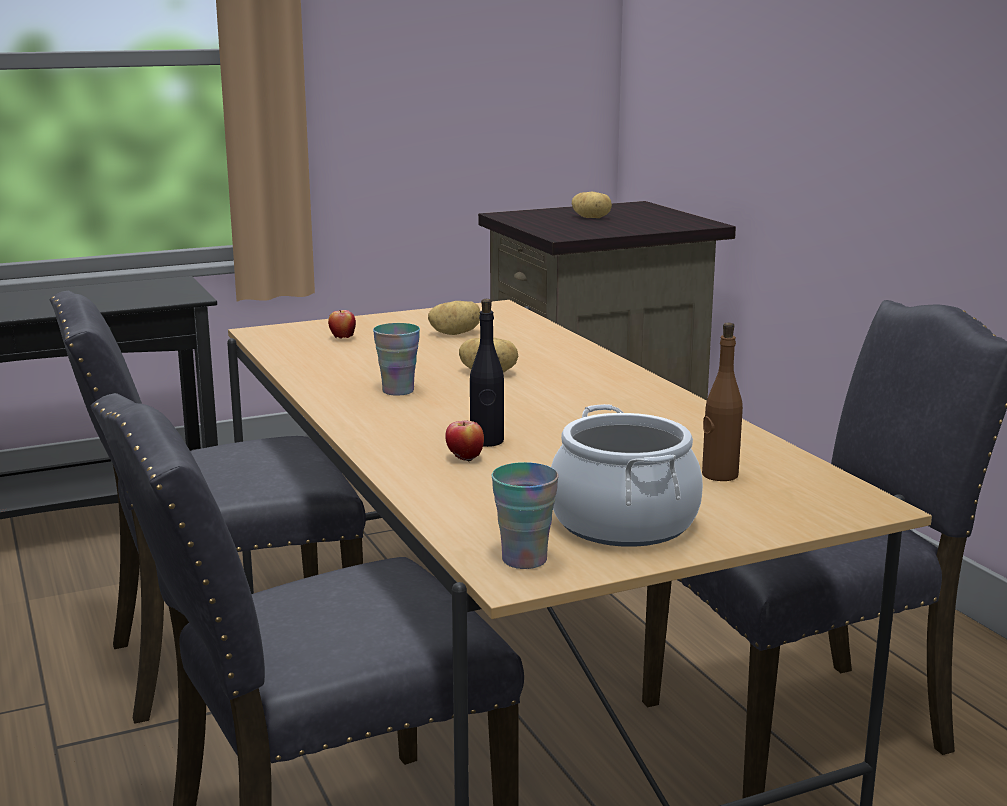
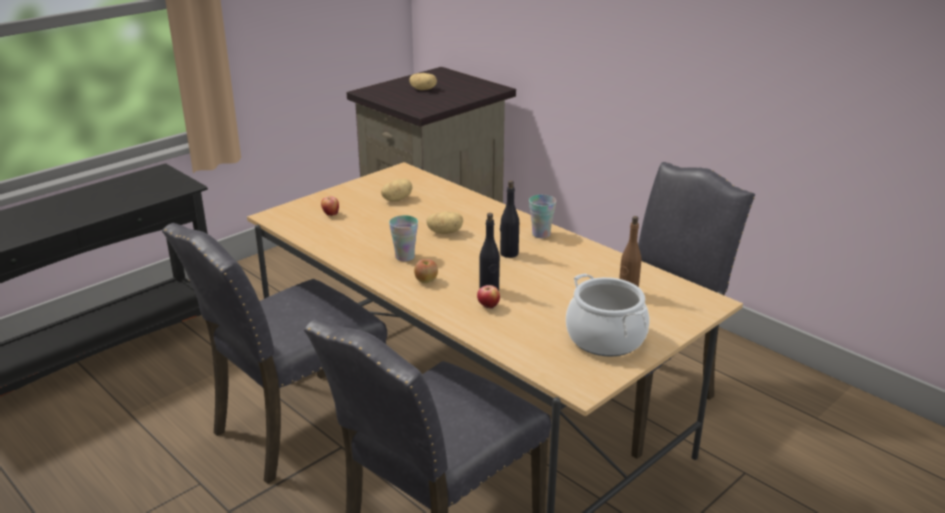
camera: 20 degrees left, 10 degrees up
cup [492,462,559,569] -> cup moved to [529,195,556,238]
none -> apple [414,259,438,283]
none -> black bottle [500,181,519,258]

